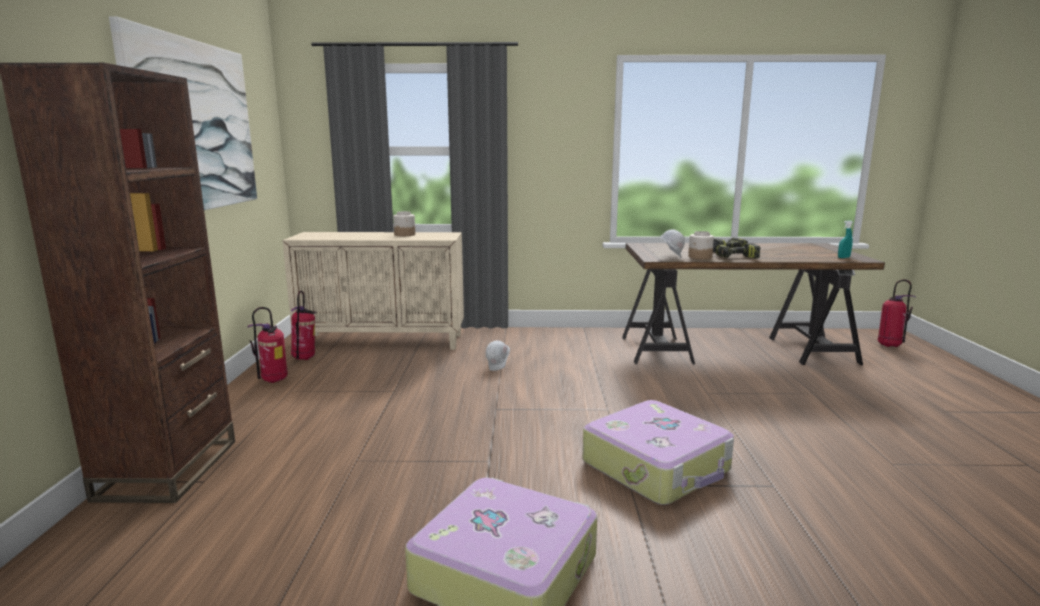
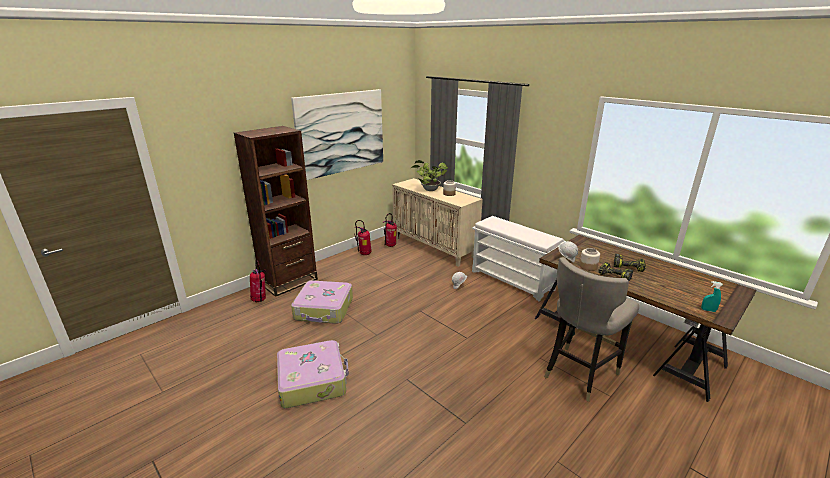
camera: 45 degrees right, 10 degrees up
suitcase [583,400,734,505] -> suitcase moved to [291,280,353,324]
fire extinguisher [878,280,915,347] -> fire extinguisher moved to [250,260,266,302]
none -> potted plant [410,160,448,191]
none -> white bench [472,216,566,302]
none -> grey stool [544,257,639,402]

